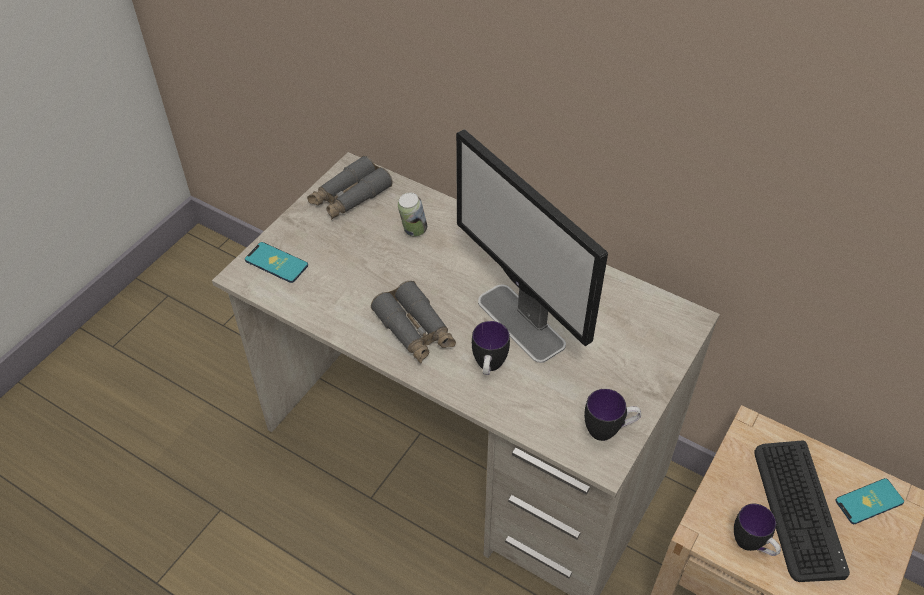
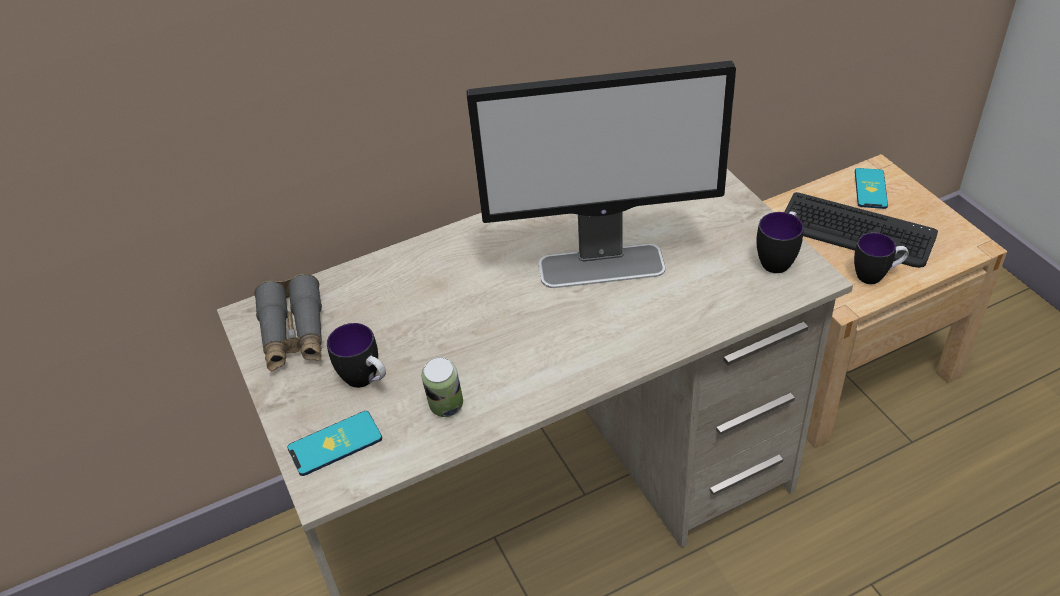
camera: 55 degrees left, 5 degrees down
grey binoculars [371,281,456,363] -> none
can [398,193,427,237] -> can moved to [422,357,463,417]
mug [472,321,510,375] -> mug moved to [327,323,386,388]

